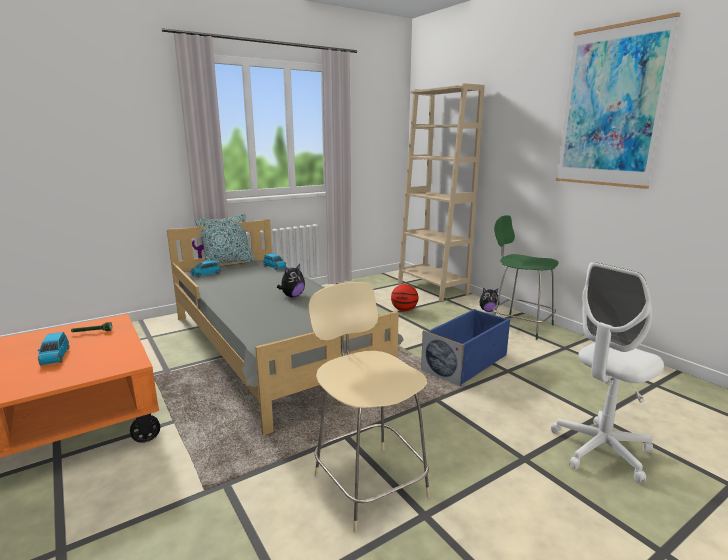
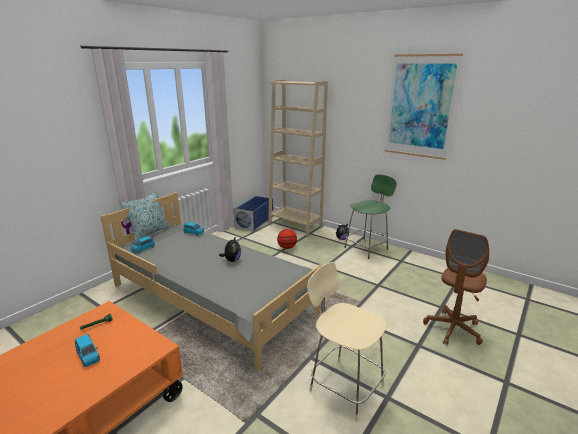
camera: 20 degrees left, 5 degrees up
blue storage box [421,309,510,387] -> blue storage box moved to [233,196,273,232]
green chair [493,215,559,340] -> green chair turned 120 degrees clockwise [344,174,396,259]
white office chair [551,262,664,483] -> brown office chair [423,229,489,345]

